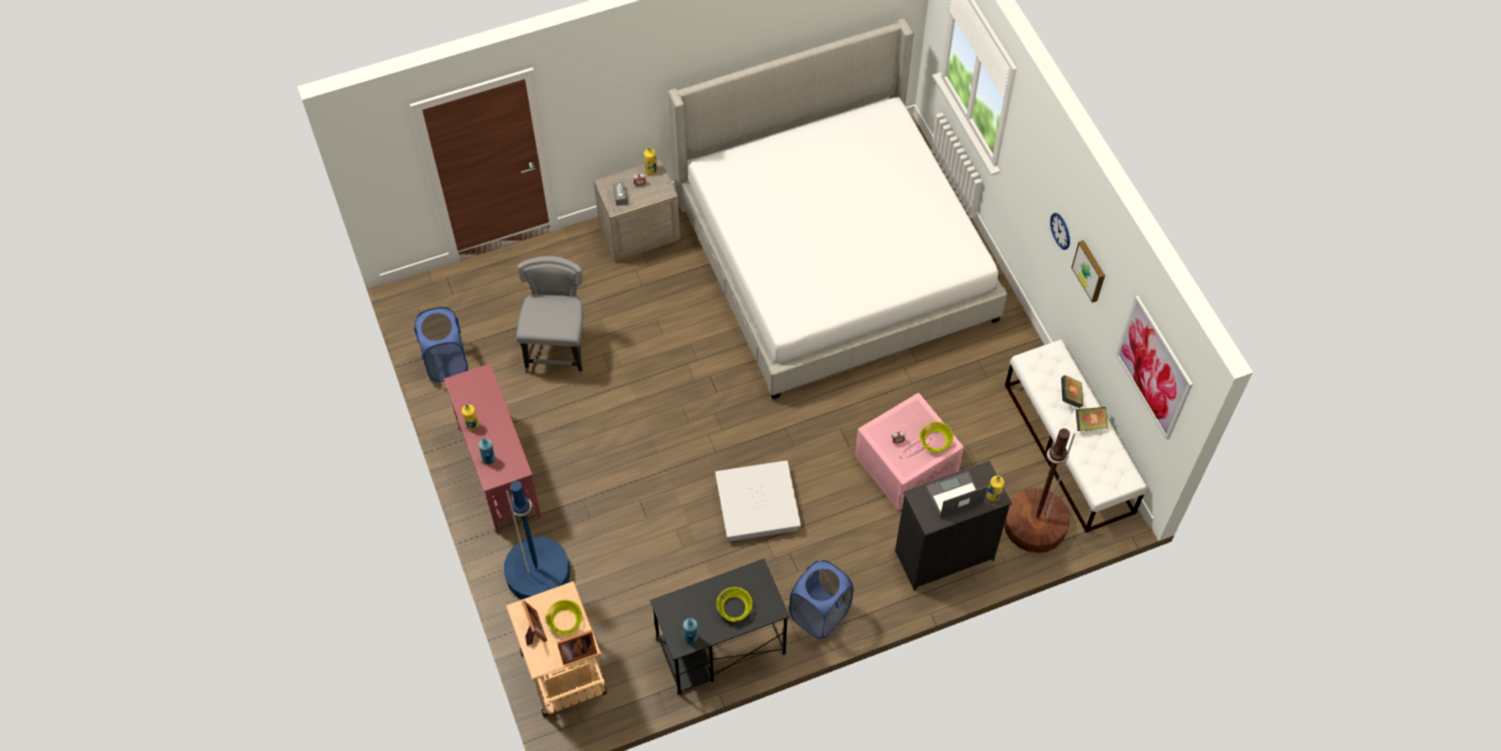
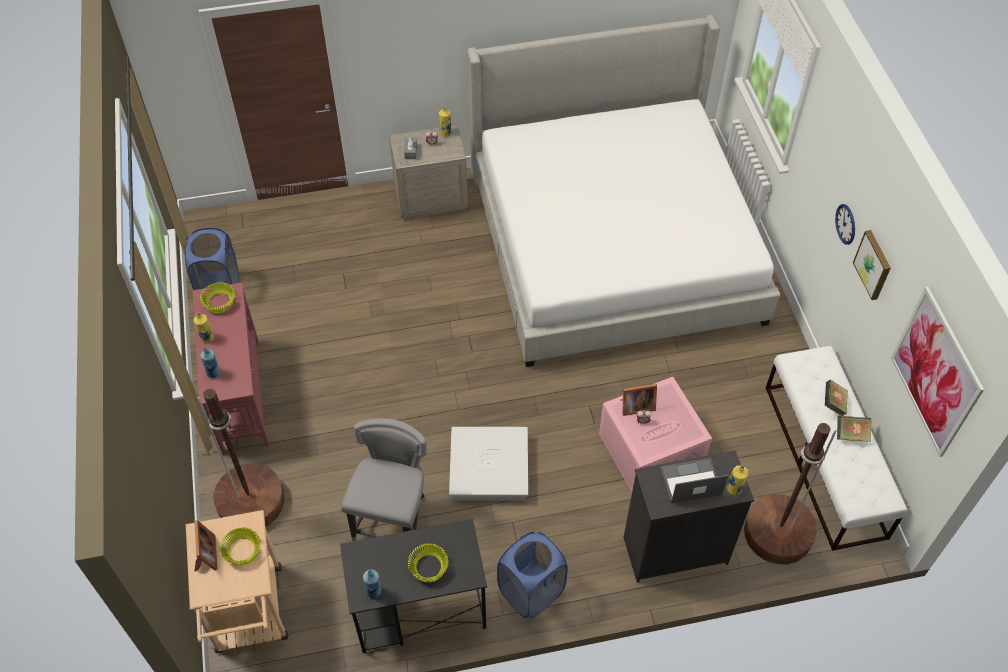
camera: 10 degrees right, 5 degrees down
blue floor lamp [504,481,570,600] -> brown floor lamp [197,389,285,527]
grey chair [516,256,584,376] -> grey chair moved to [341,418,427,541]
picture frame [557,630,597,665] -> picture frame moved to [621,384,657,416]
yellow bowl [920,421,953,453] -> yellow bowl moved to [200,282,235,313]

